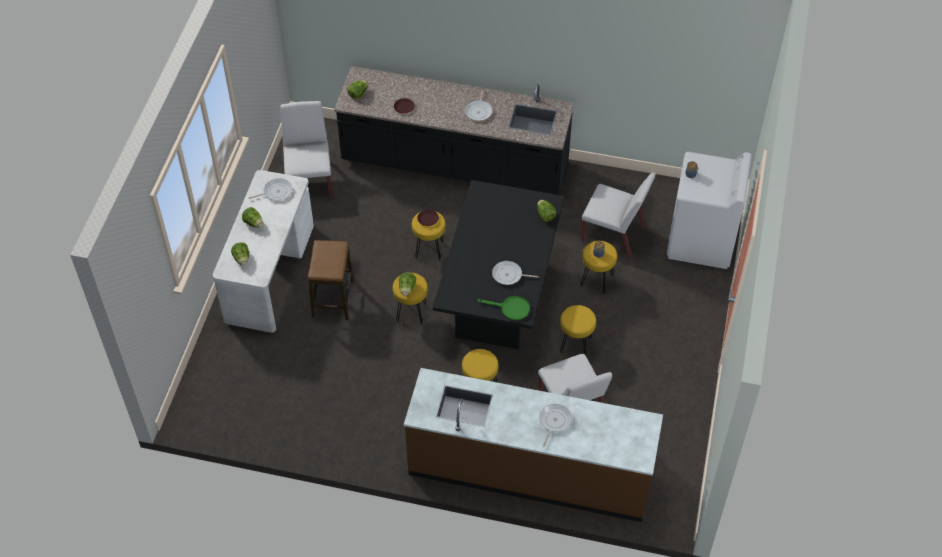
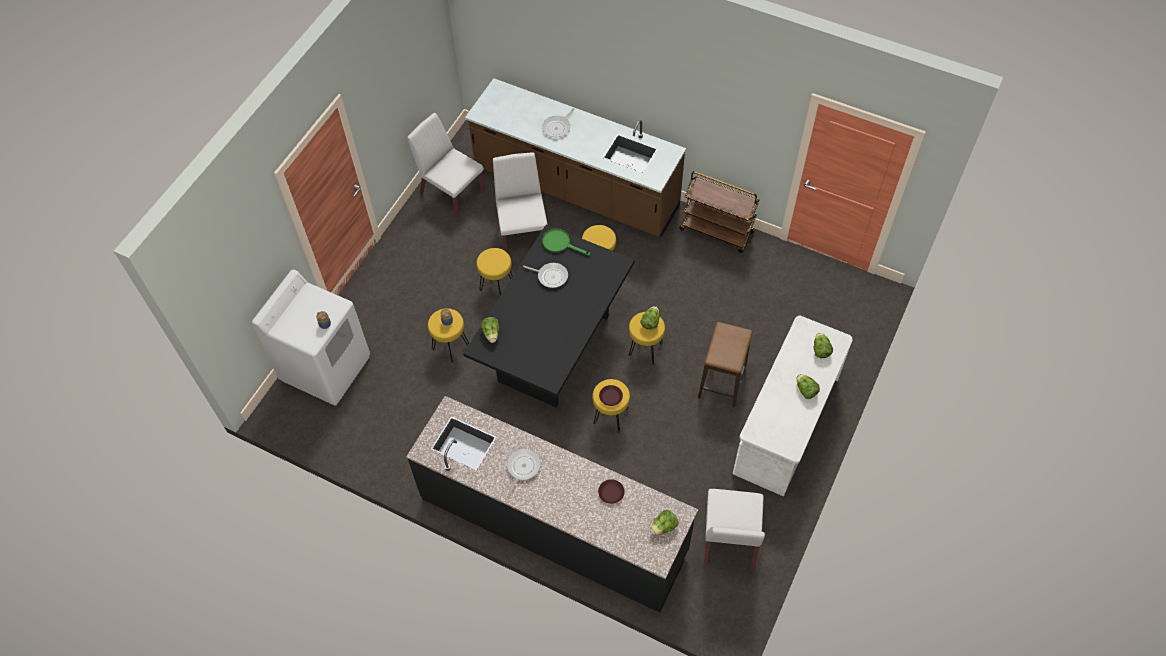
camera: 165 degrees left, 5 degrees up
frying pan [249,178,292,200] -> none
white chair [581,172,655,258] -> white chair moved to [407,113,485,218]
none -> brown cart [679,171,759,253]

